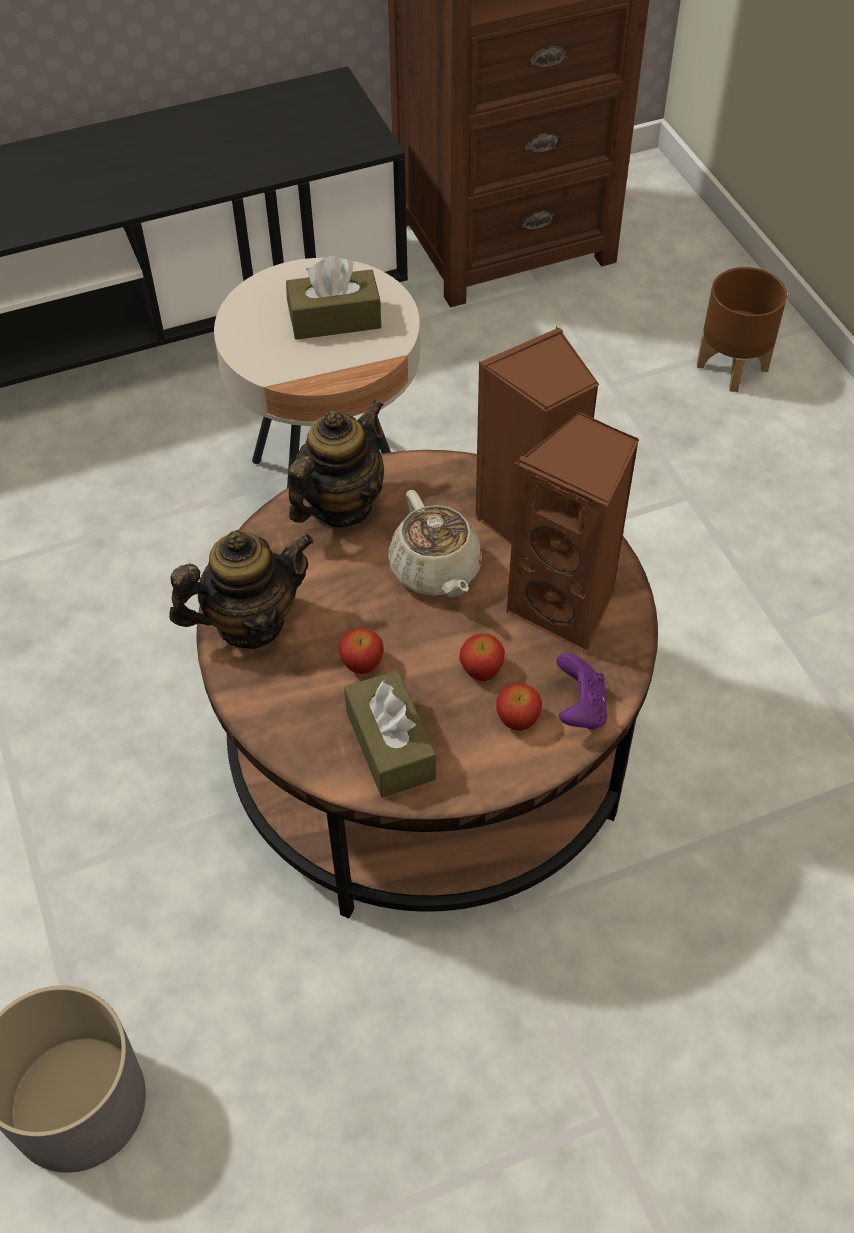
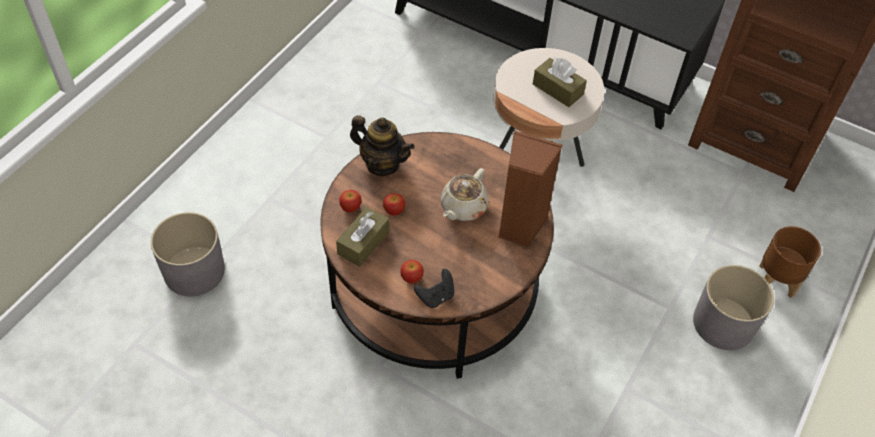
camera: 50 degrees right, 0 degrees up
teapot [288,400,384,527] -> none
apple [459,634,505,681] -> apple moved to [339,190,362,213]
brown speaker [506,412,639,653] -> none
purple game controller [556,653,607,729] -> black game controller [414,269,454,308]
none -> grey planter [693,265,774,350]

